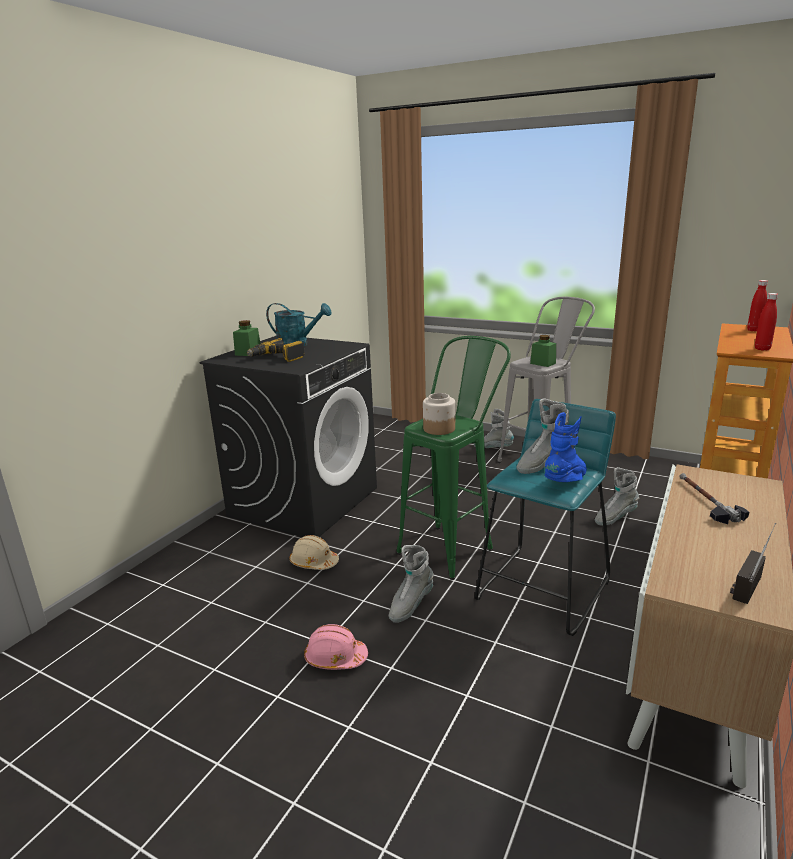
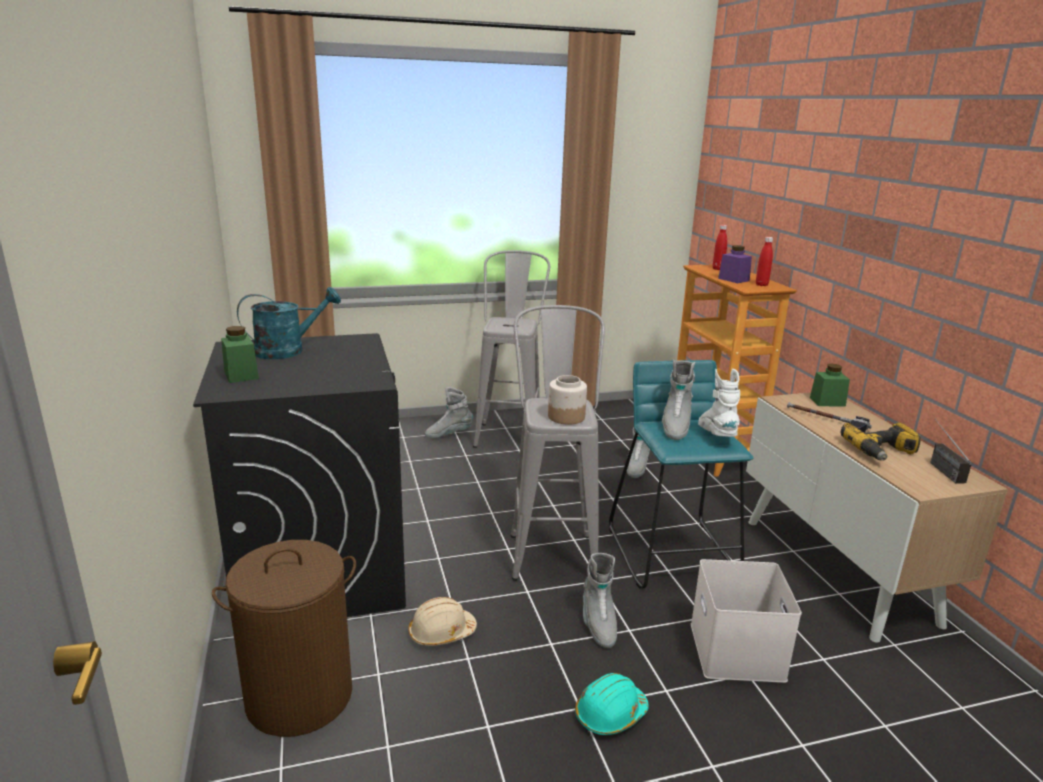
camera: 45 degrees left, 0 degrees up
power drill [247,338,305,362] -> power drill moved to [840,422,921,461]
pink hard hat [304,624,368,670] -> turquoise hard hat [575,673,649,735]
green stool [396,336,511,580] -> grey stool [511,305,605,581]
green jar [530,335,556,367] -> green jar moved to [810,363,850,407]
blue boot [545,412,587,482] -> white boot [698,369,740,437]
none -> brown laundry basket [212,540,356,737]
none -> white storage box [691,559,802,683]
none -> purple jar [718,245,752,283]

